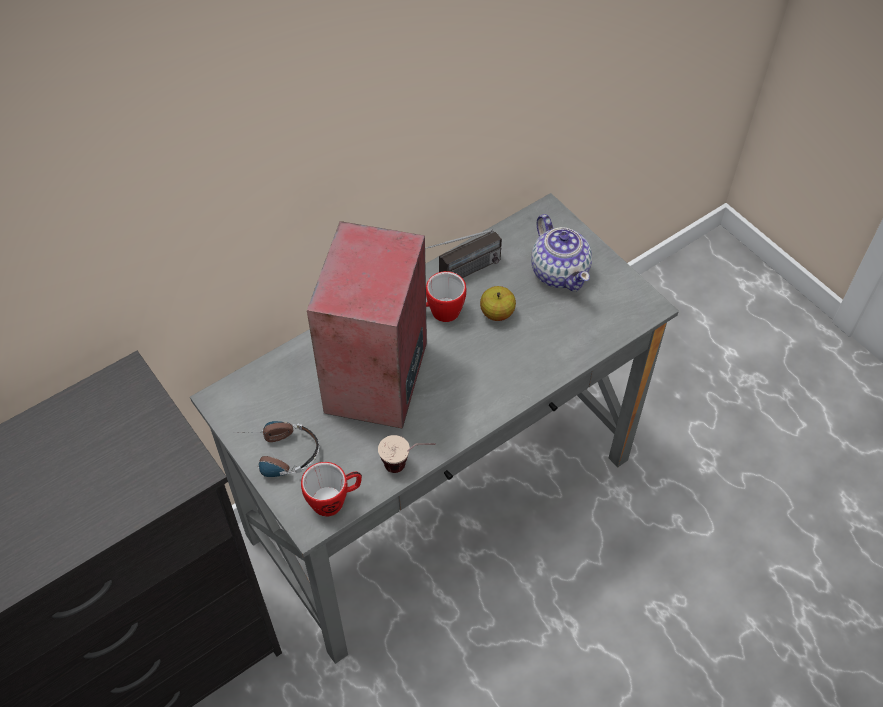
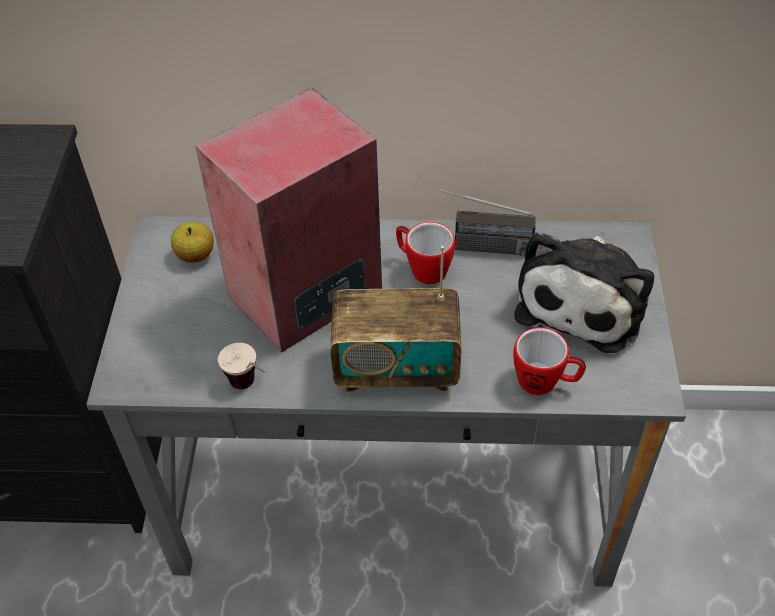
camera: 40 degrees right, 5 degrees down
headphones [240,421,319,477] -> none
mug [301,462,362,516] -> mug moved to [513,328,586,395]
apple [480,286,516,321] -> apple moved to [171,222,214,263]
teapot [531,214,592,291] -> plush toy [514,231,654,353]
none -> radio [330,246,462,392]

